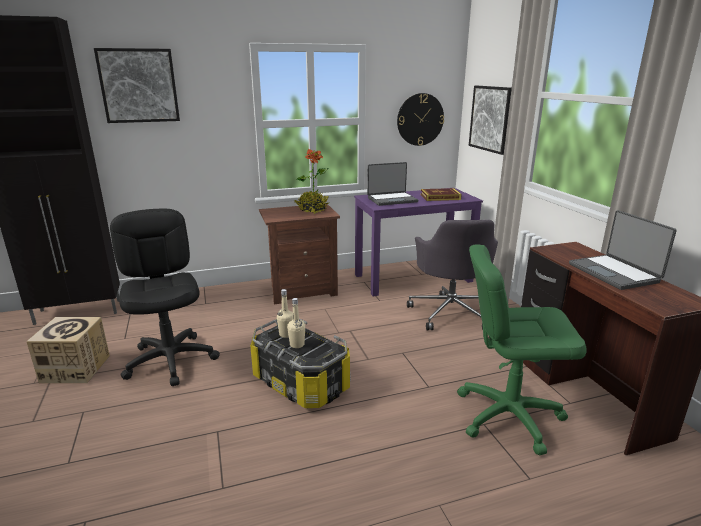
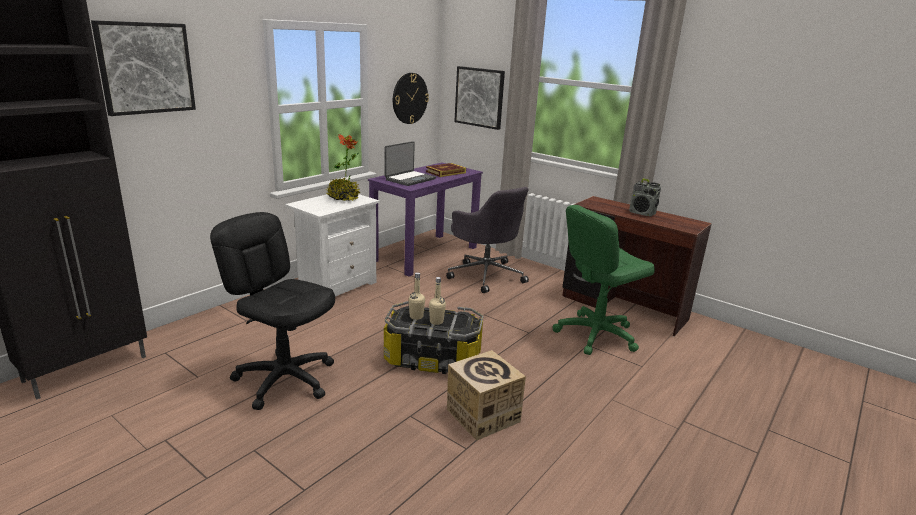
camera: 35 degrees left, 0 degrees up
cardboard box [26,317,110,383] -> cardboard box moved to [447,350,526,441]
brown nightstand [259,204,340,305] -> white nightstand [285,194,380,297]
laptop [569,210,677,290] -> radio [629,178,661,216]

